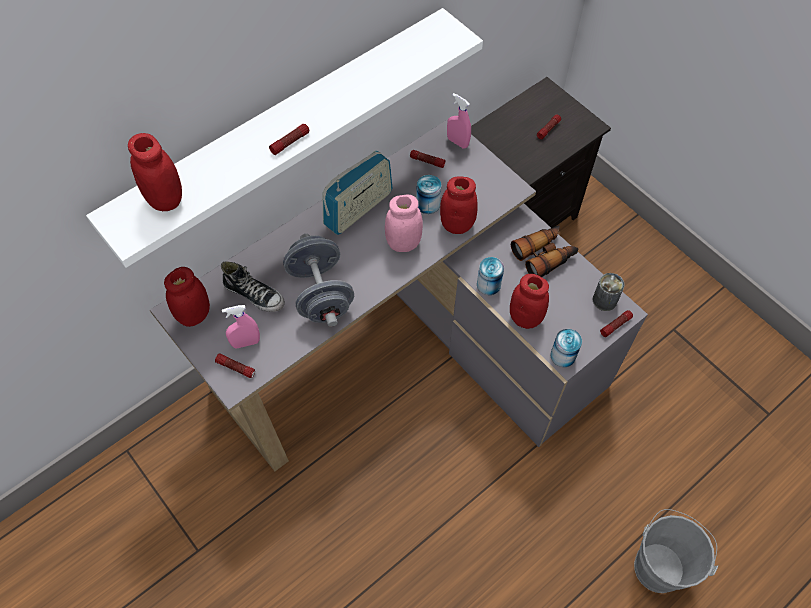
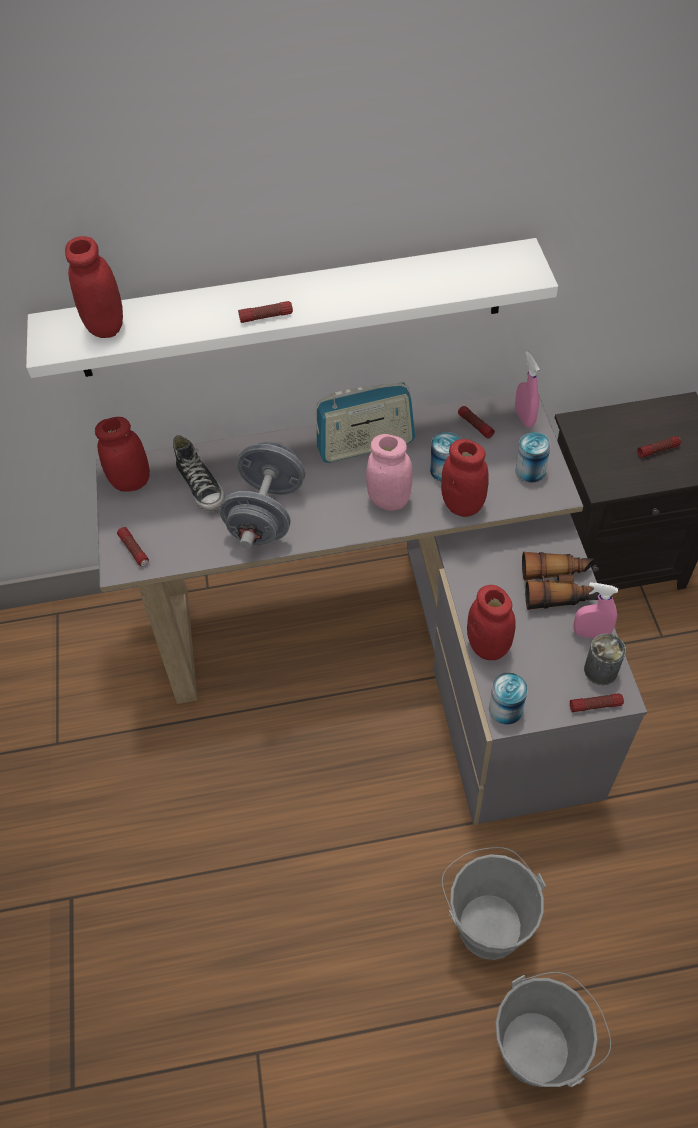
camera: 35 degrees right, 5 degrees down
pink spray bottle [222,305,260,348] -> pink spray bottle moved to [574,582,618,639]
can [477,257,504,295] -> can moved to [515,432,551,483]
none -> grey bucket [442,847,546,960]

